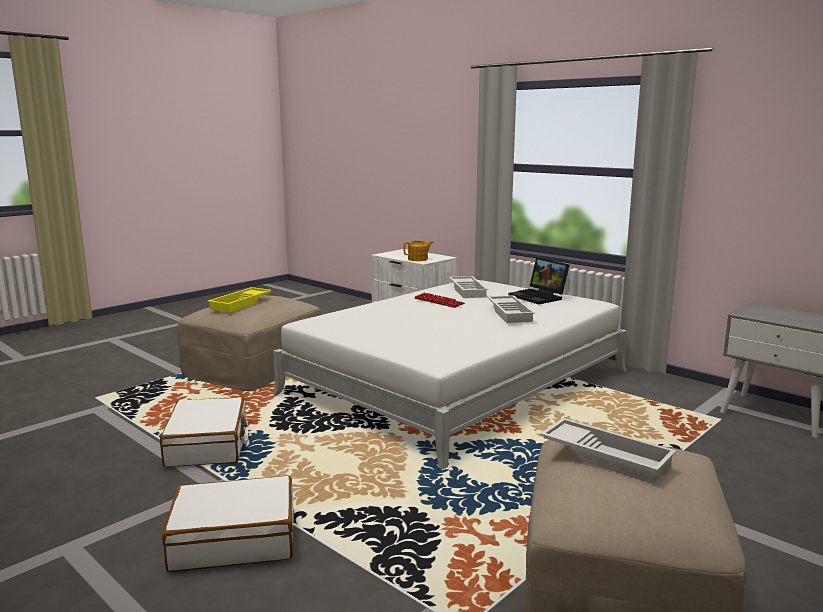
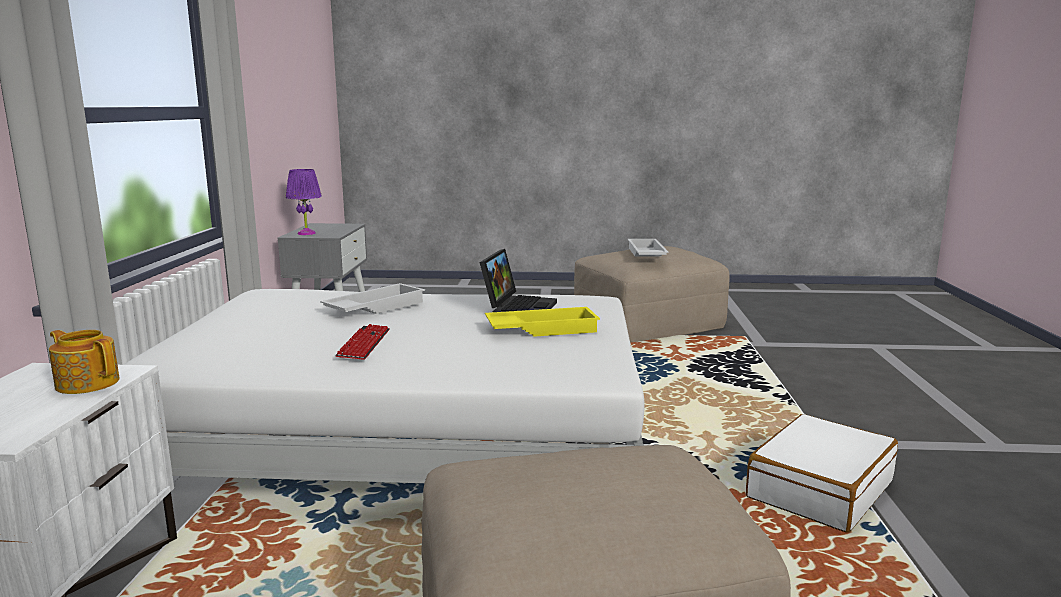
camera: 130 degrees left, 0 degrees up
white suitcase [162,475,294,572] -> none
yellow tray [207,287,272,313] -> yellow tray moved to [485,307,600,337]
white tray [449,276,488,298] -> none
laptop [509,257,570,304] -> laptop moved to [480,249,557,312]
none -> purple table lamp [286,169,322,235]

